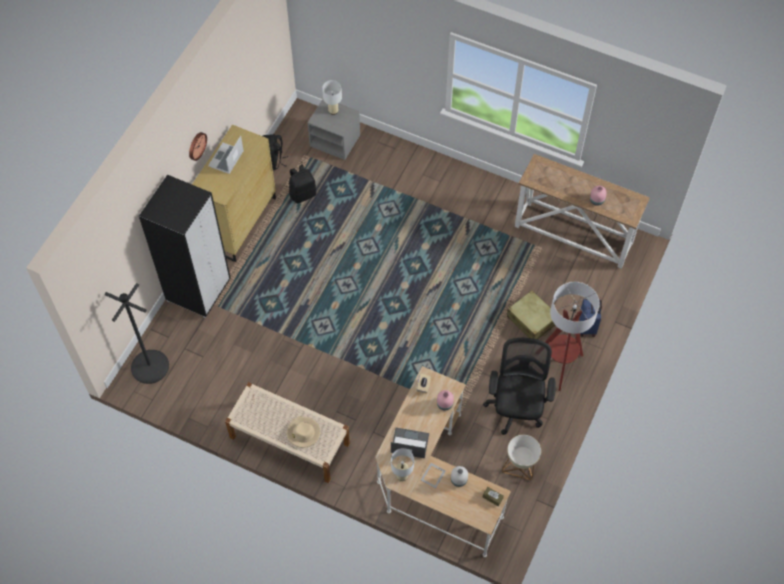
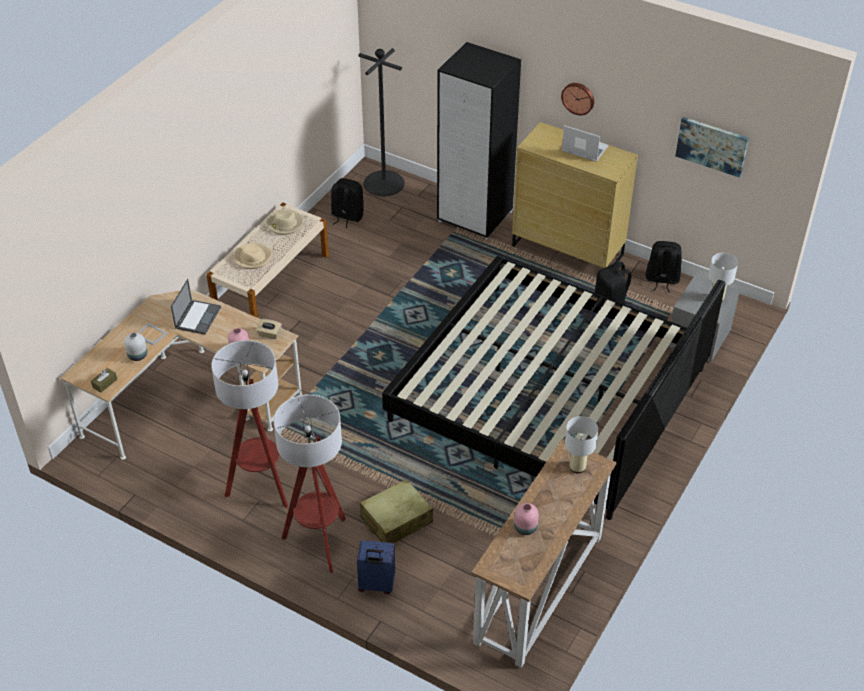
camera: 95 degrees right, 15 degrees down
white table lamp [391,448,414,481] -> white table lamp moved to [565,416,598,473]
black office chair [483,338,556,435] -> floor lamp [211,340,288,508]
planter [502,435,541,480] -> none
none -> beige hat [266,210,303,235]
none -> black backpack [331,178,364,228]
none -> bed [382,256,725,520]
none -> picture [675,117,749,178]

